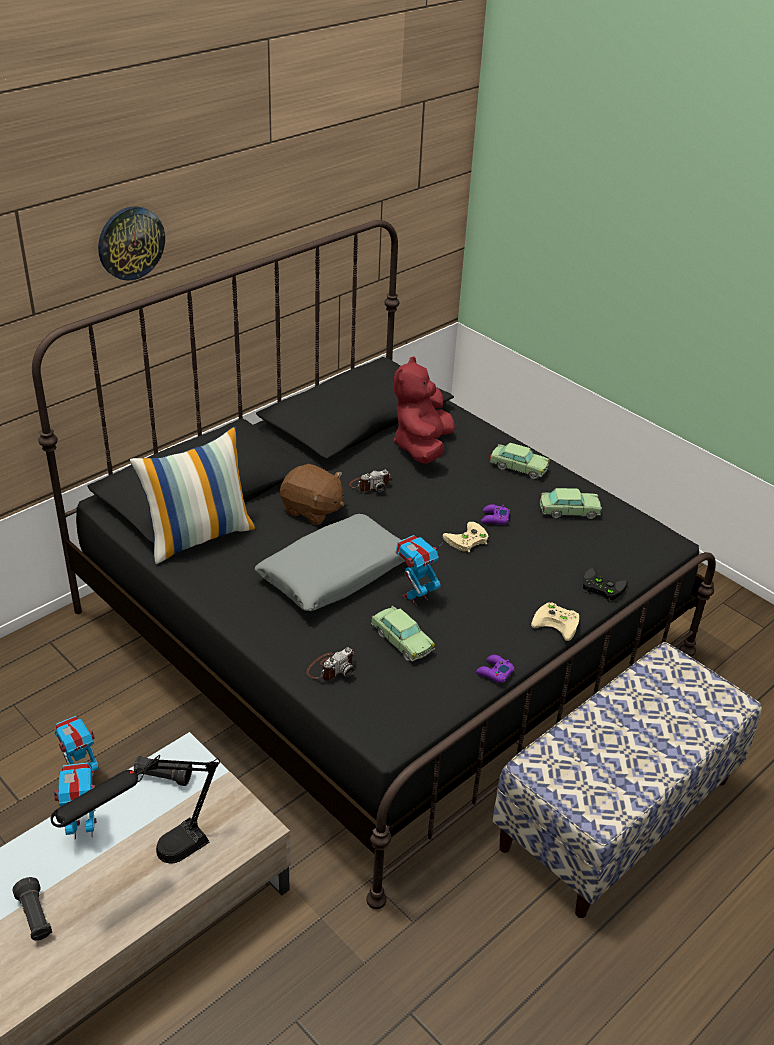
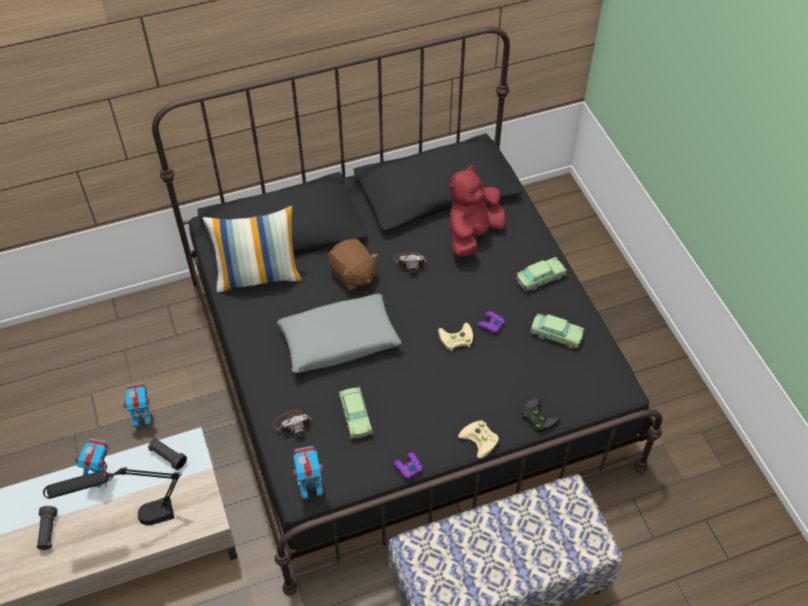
camera: 25 degrees right, 15 degrees up
wall clock [98,206,165,281] -> none
toy robot [396,535,443,605] -> toy robot moved to [293,446,323,499]
toy car [490,443,550,479] -> toy car turned 75 degrees counterclockwise [516,257,567,291]

